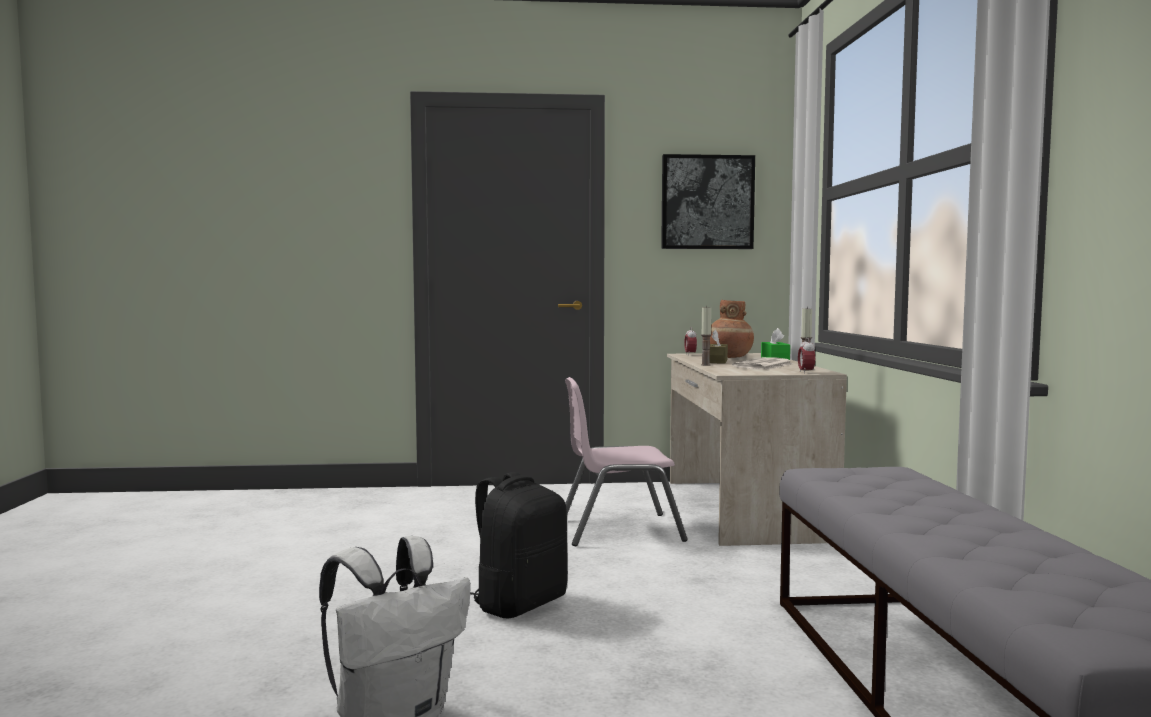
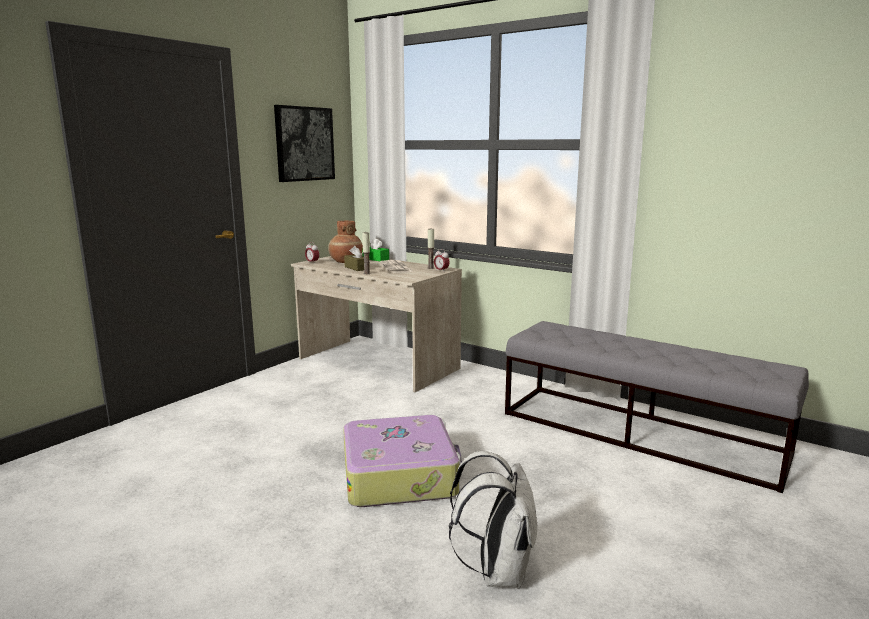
camera: 50 degrees left, 10 degrees up
black backpack [470,472,568,619] -> suitcase [343,415,462,507]
pink chair [565,377,688,546] -> none

